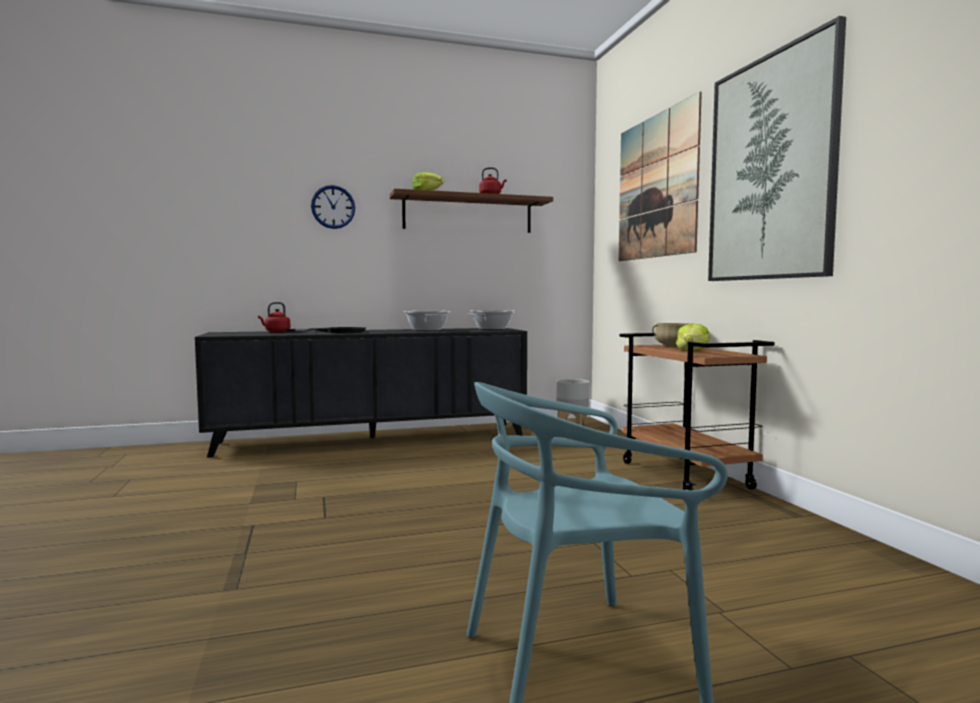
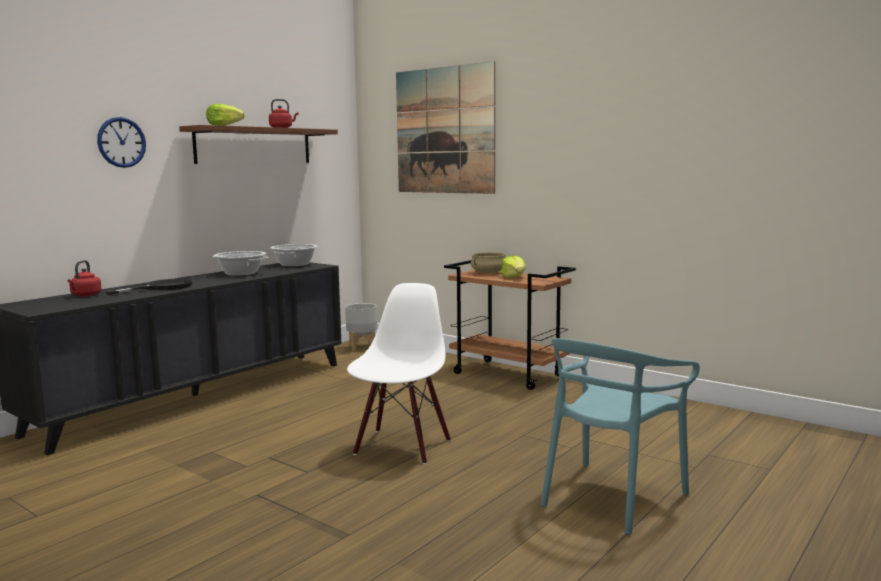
camera: 35 degrees left, 5 degrees up
picture [708,16,846,281] -> none
none -> white chair [347,283,451,464]

